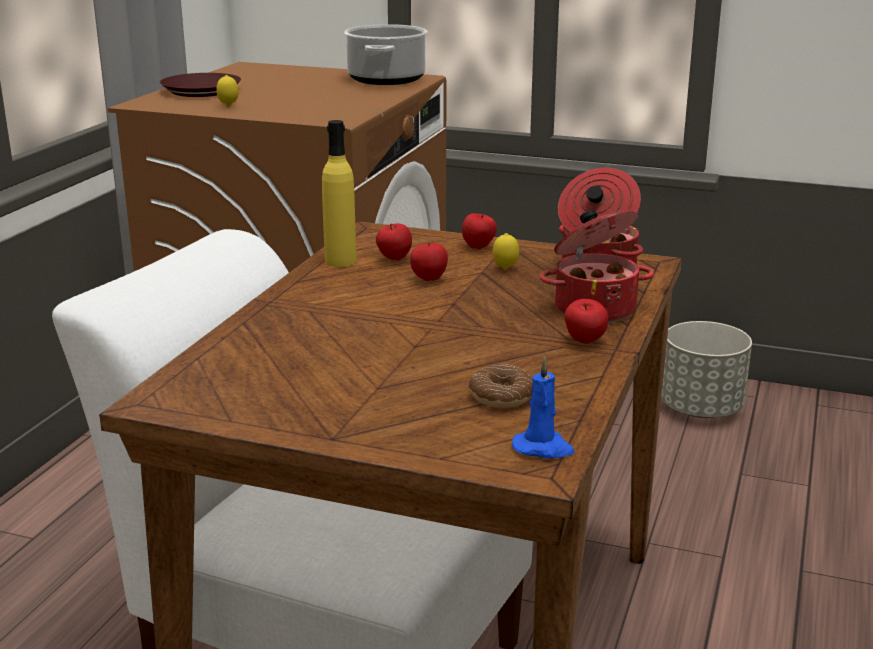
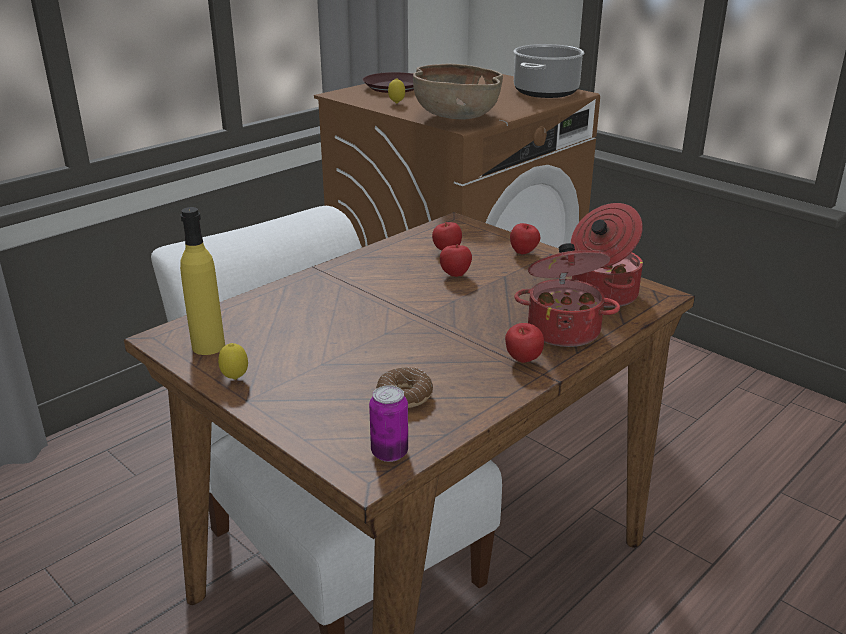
camera: 25 degrees right, 5 degrees up
yellow bottle [322,120,357,267] -> yellow bottle moved to [180,207,225,355]
lemon [493,233,519,270] -> lemon moved to [218,343,248,380]
blue candle [512,357,575,459] -> can [369,385,408,462]
grey planter [661,321,752,418] -> none
none -> brown bowl [413,64,503,119]

